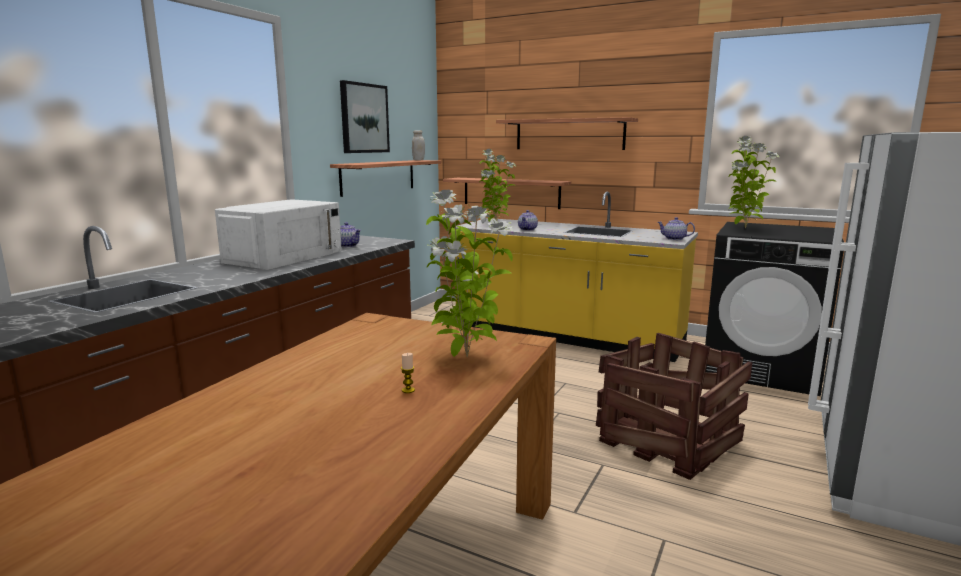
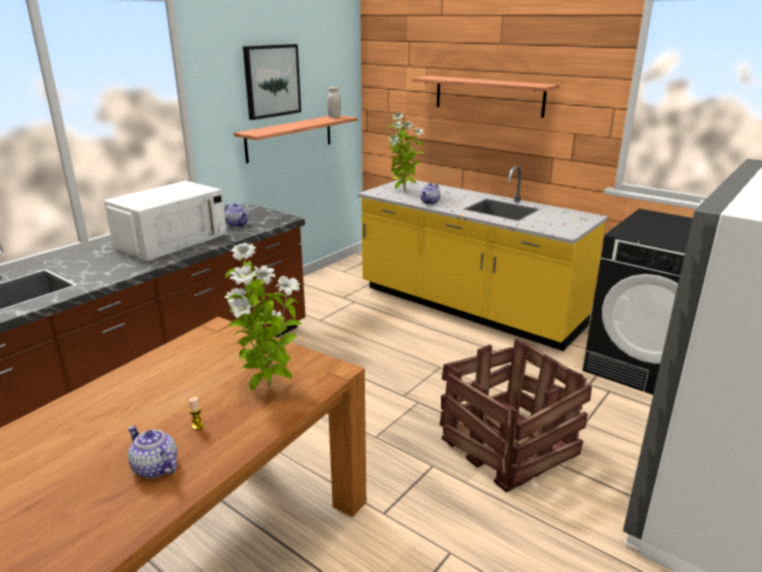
camera: 10 degrees right, 10 degrees up
shelf [443,178,571,209] -> none
teapot [657,217,695,240] -> teapot moved to [128,426,177,478]
potted plant [728,136,780,228] -> none

